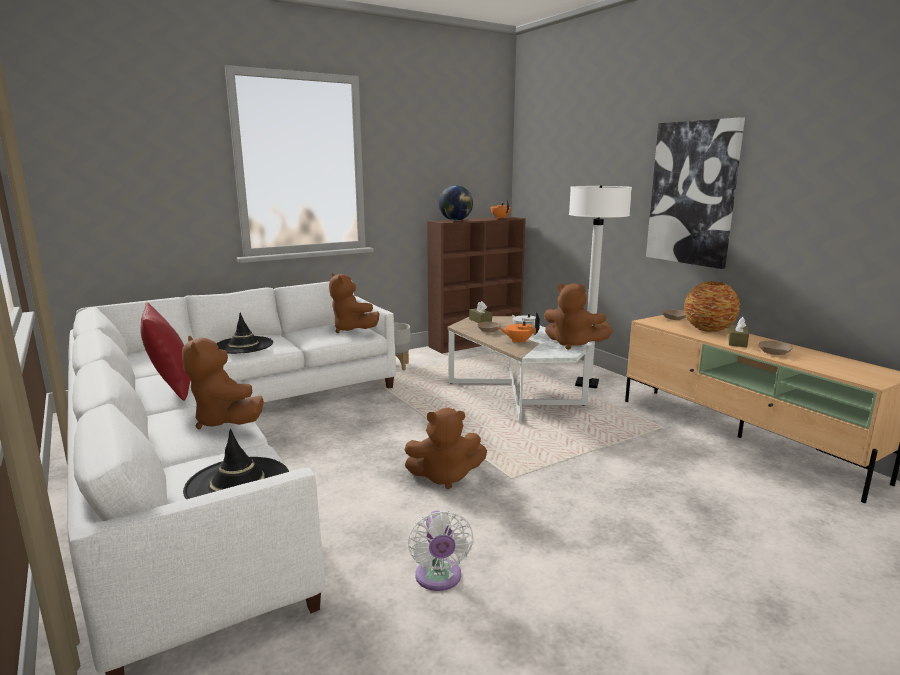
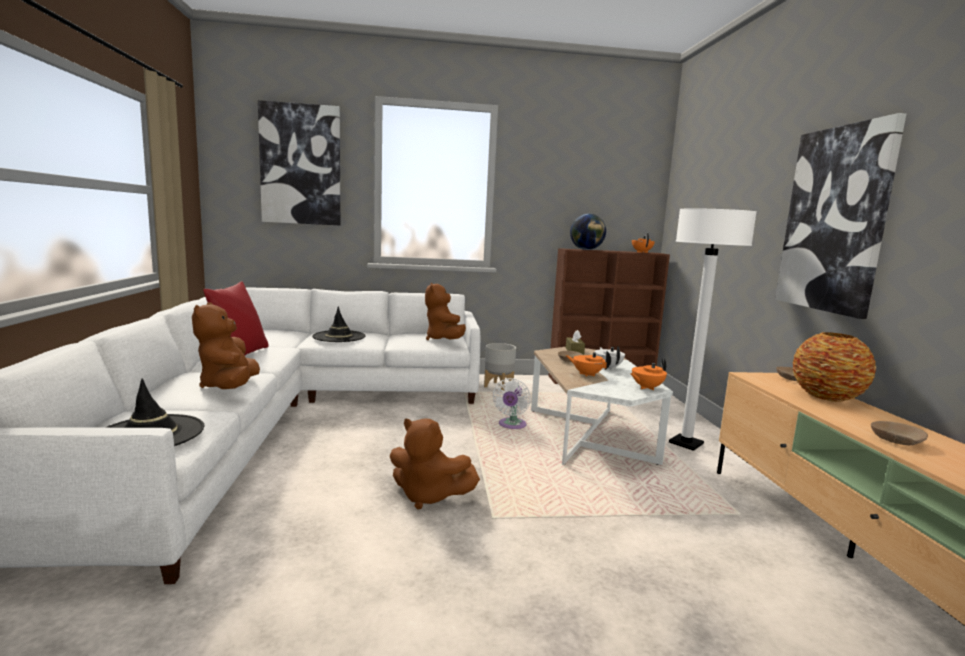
camera: 25 degrees right, 5 degrees down
white fan [408,510,474,591] -> white fan moved to [493,378,531,429]
brown plush toy [544,283,613,350] -> orange teapot [630,358,667,390]
brown tissue box [729,317,749,347] -> none
none -> picture [258,100,340,225]

